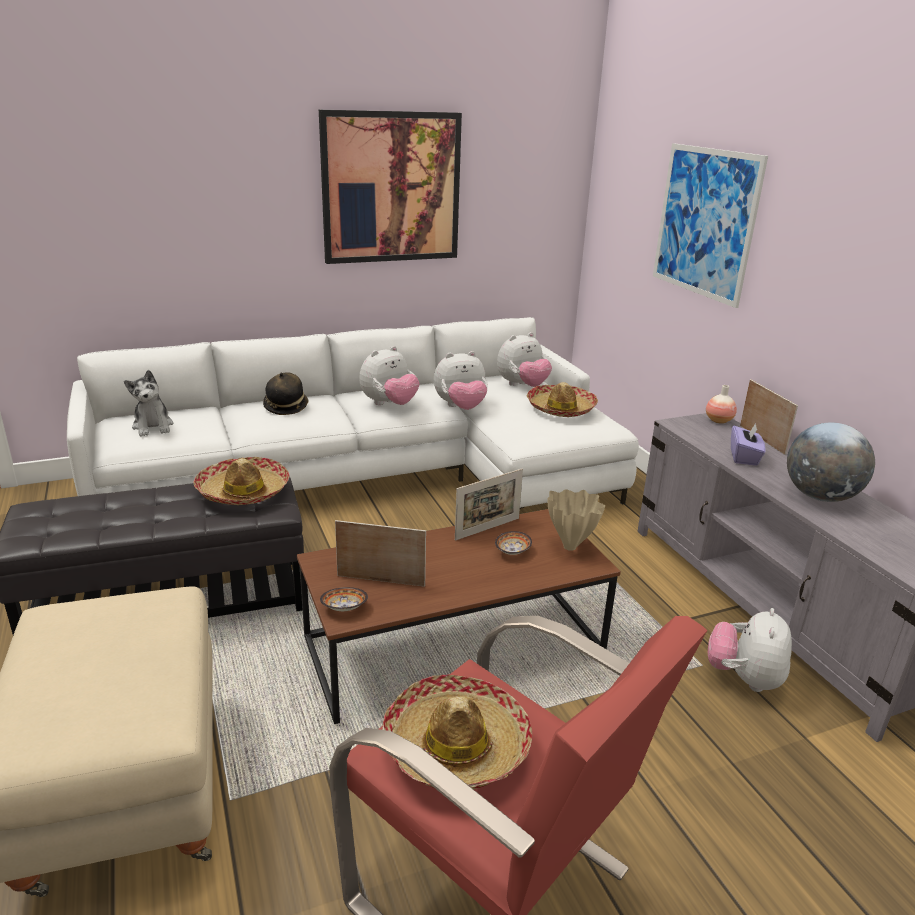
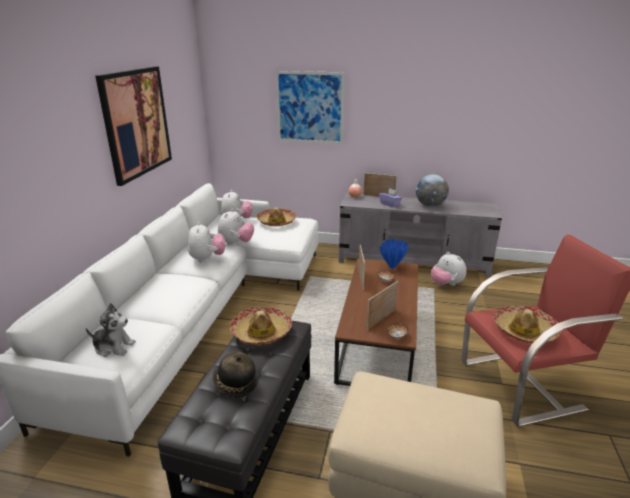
camera: 55 degrees left, 0 degrees up
hat [263,372,309,415] -> hat moved to [213,351,258,398]
beige vase [548,489,605,551] -> blue vase [380,239,408,269]

